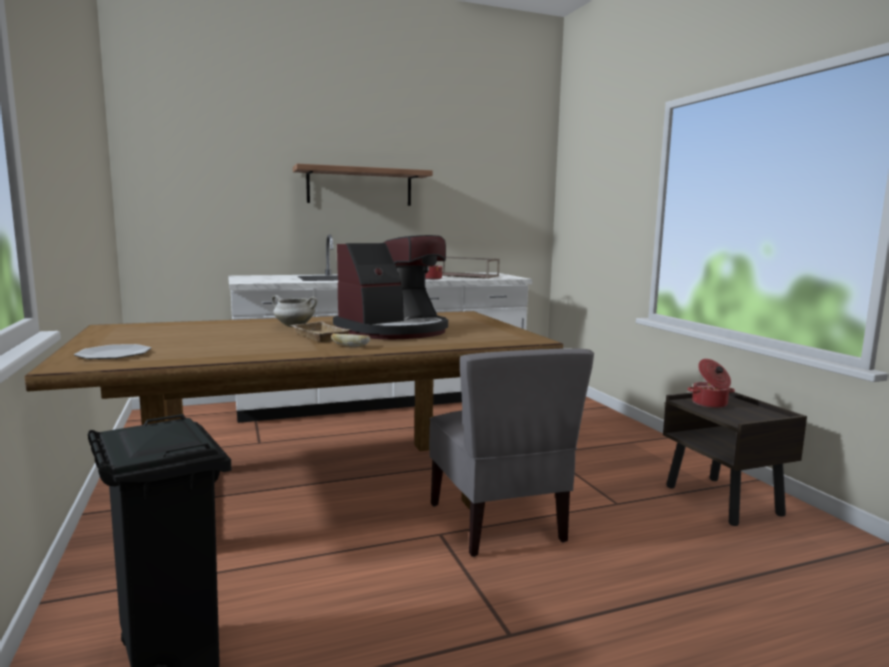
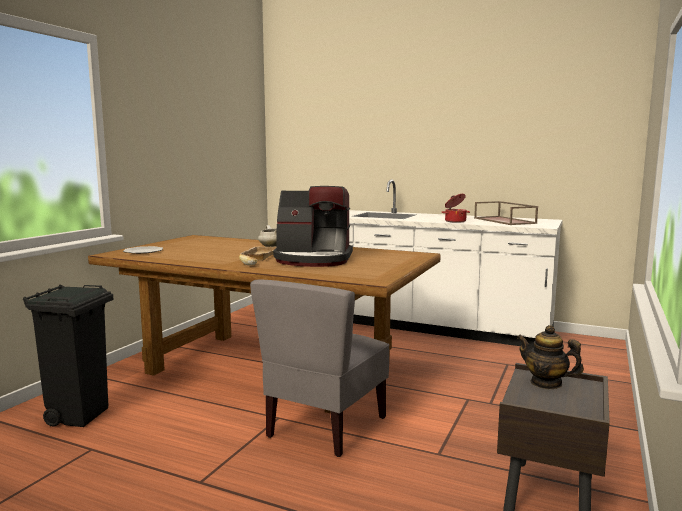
camera: 45 degrees right, 0 degrees up
shelf [293,164,433,206] -> none
cooking pot [688,359,735,408] -> teapot [517,325,584,389]

